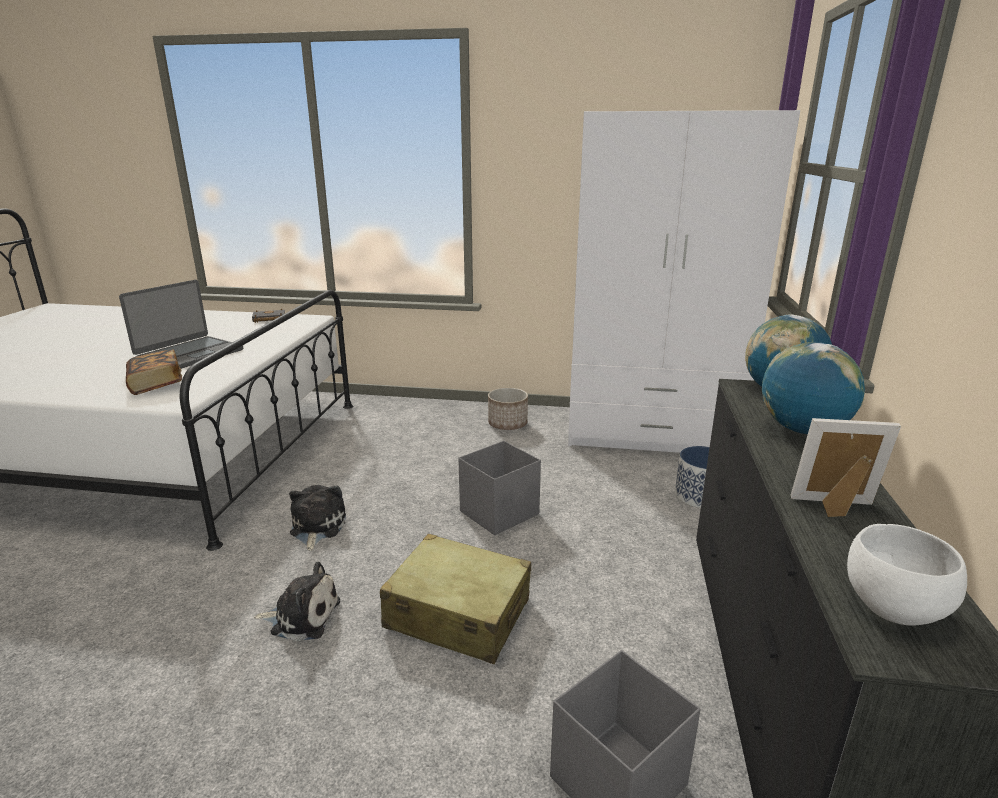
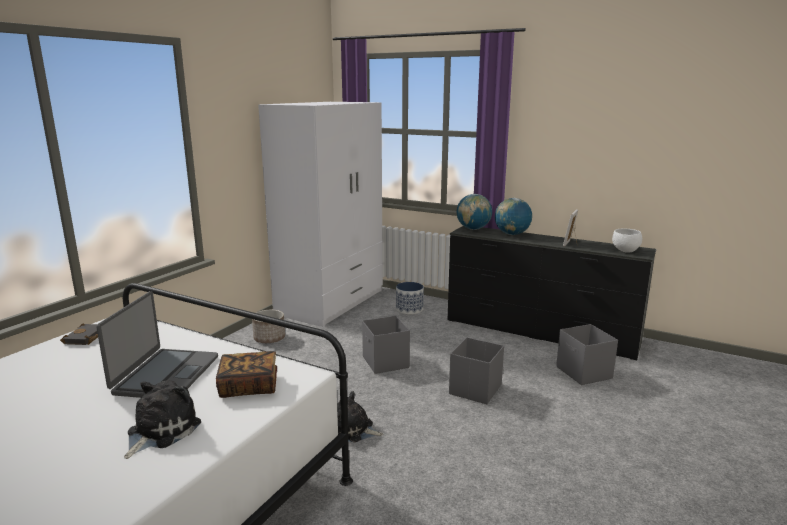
camera: 70 degrees left, 5 degrees down
laptop [119,280,243,369] -> laptop turned 45 degrees clockwise [96,291,218,398]
plush toy [254,562,340,641] -> plush toy moved to [124,380,201,459]
beige suitcase [380,533,531,664] -> grey storage box [449,337,504,404]

